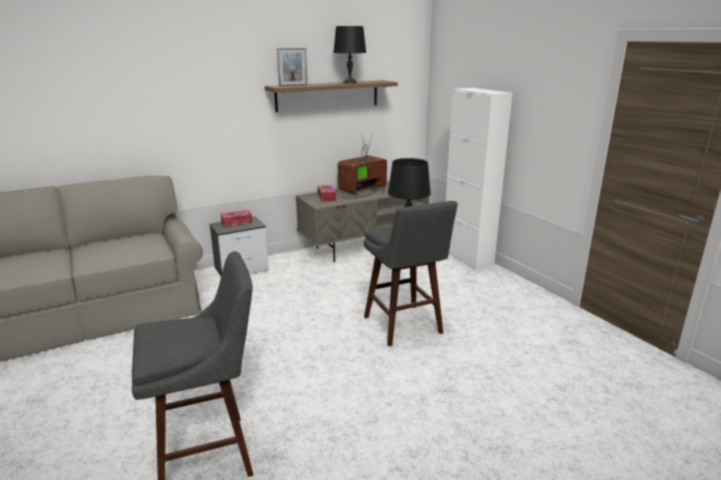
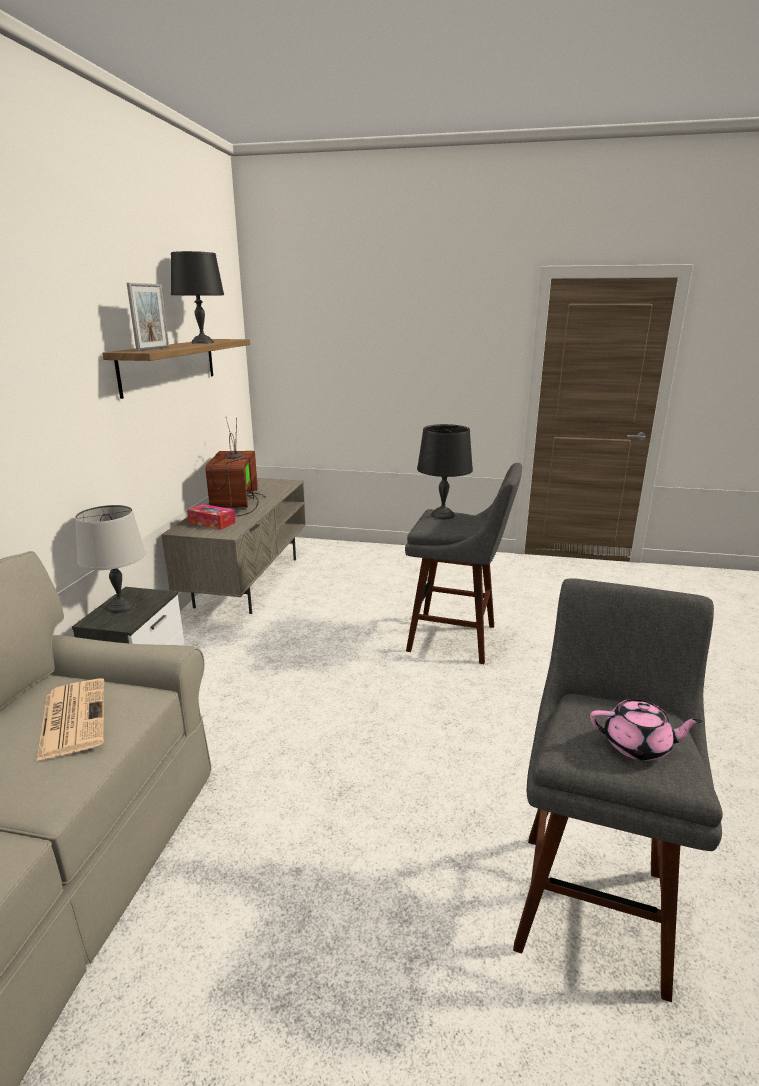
camera: 50 degrees left, 0 degrees up
tissue box [221,210,252,227] -> grey table lamp [75,505,146,613]
white cabinet [446,88,513,270] -> none
none -> newspaper [36,678,104,762]
none -> pink teapot [590,699,702,761]

